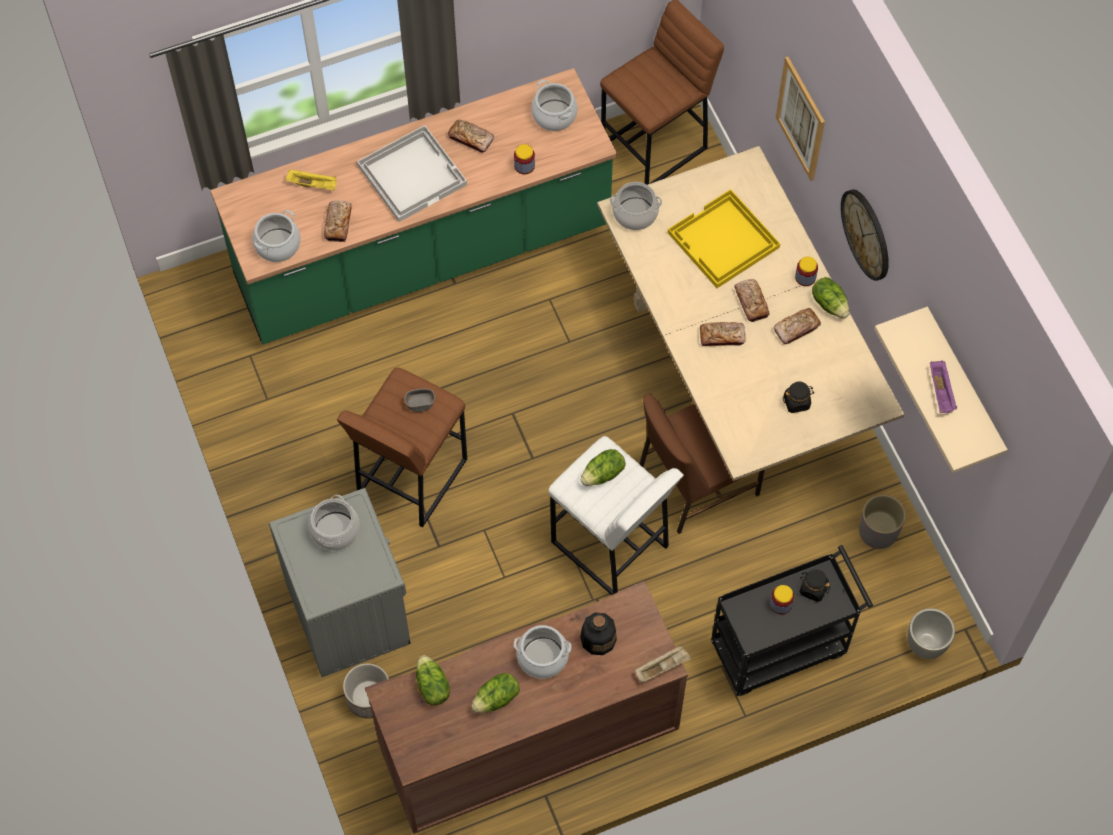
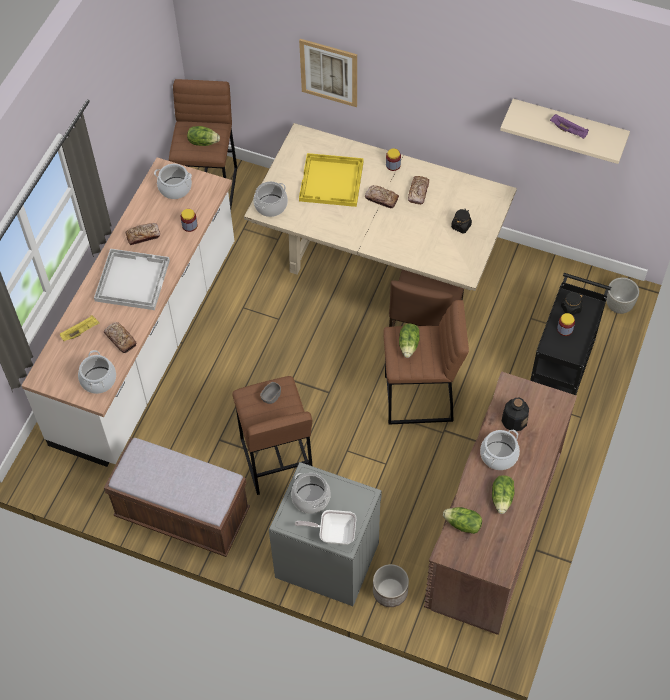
camera: 45 degrees left, 5 degrees down
green counter [210,68,617,344] -> white counter [21,157,234,467]
white stool [548,436,684,595] -> brown stool [383,300,469,425]
beige tray [635,645,691,683] -> none
bread [700,322,745,346] -> none
lettuce [812,277,850,319] -> lettuce moved to [187,126,220,146]
wall clock [841,189,889,281] -> none
grey planter [859,495,906,549] -> none
none -> brown bench [104,438,250,557]
none -> frying pan [295,510,356,545]

